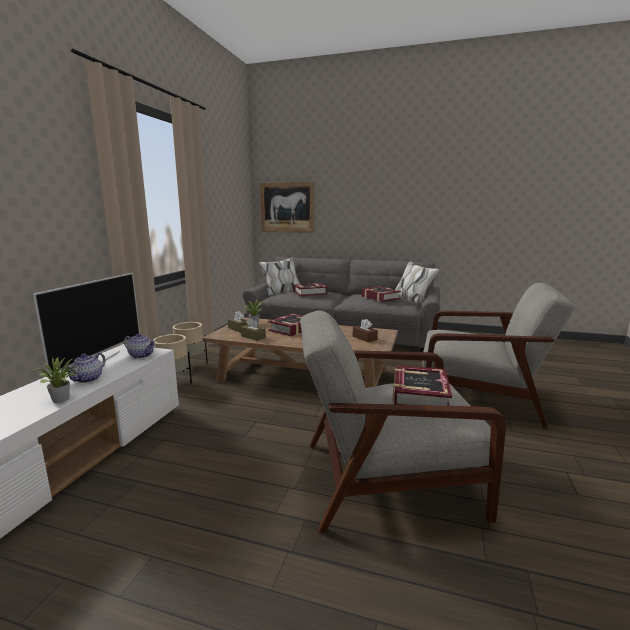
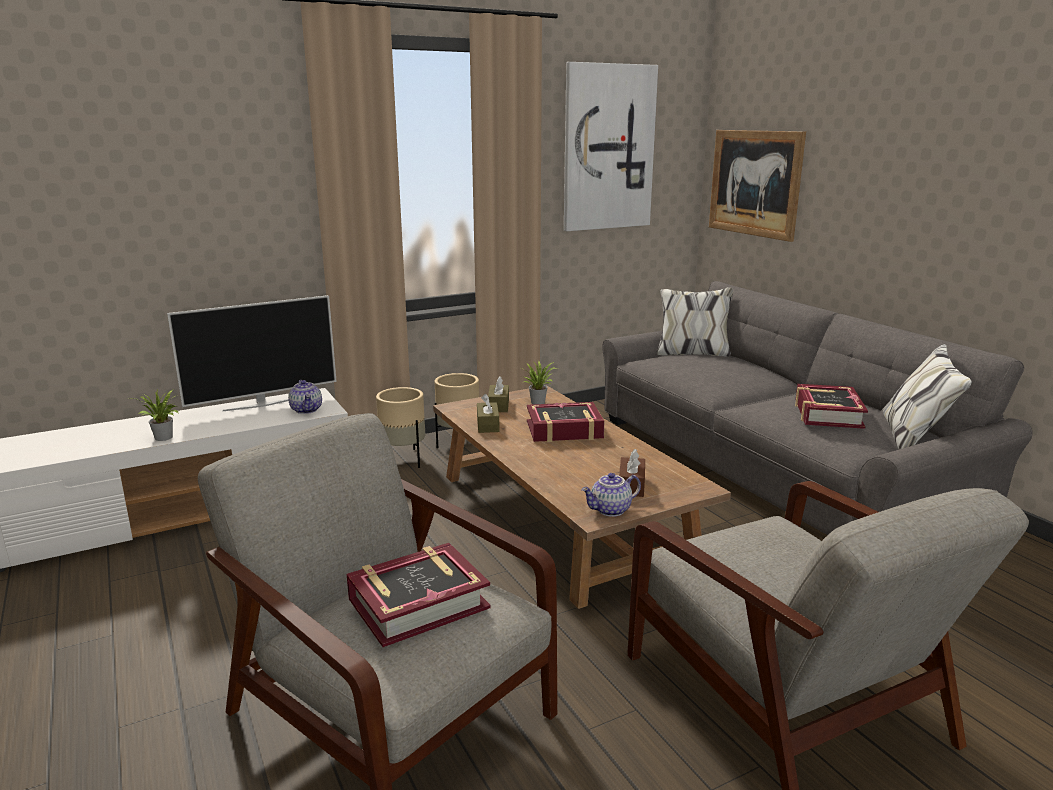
camera: 45 degrees right, 5 degrees up
teapot [65,353,106,383] -> teapot moved to [581,473,641,517]
book [293,283,328,296] -> none
none -> picture [564,62,658,231]

